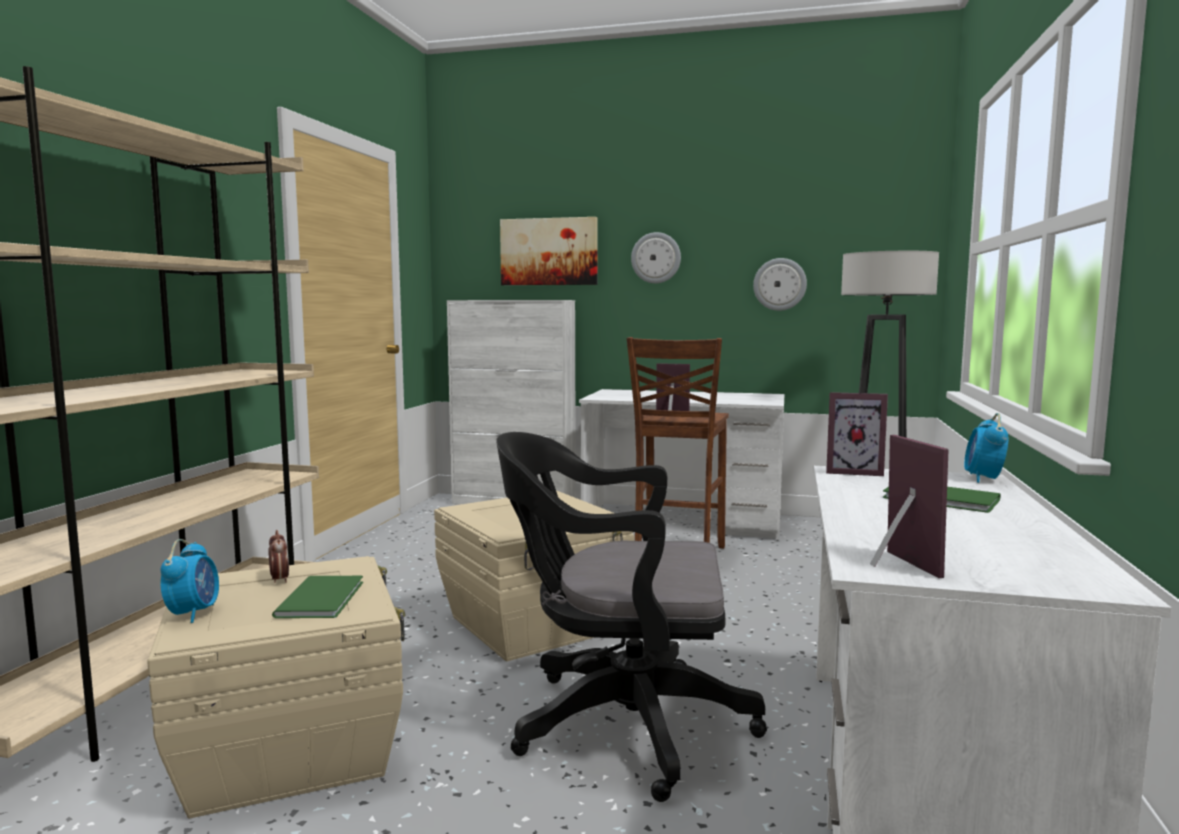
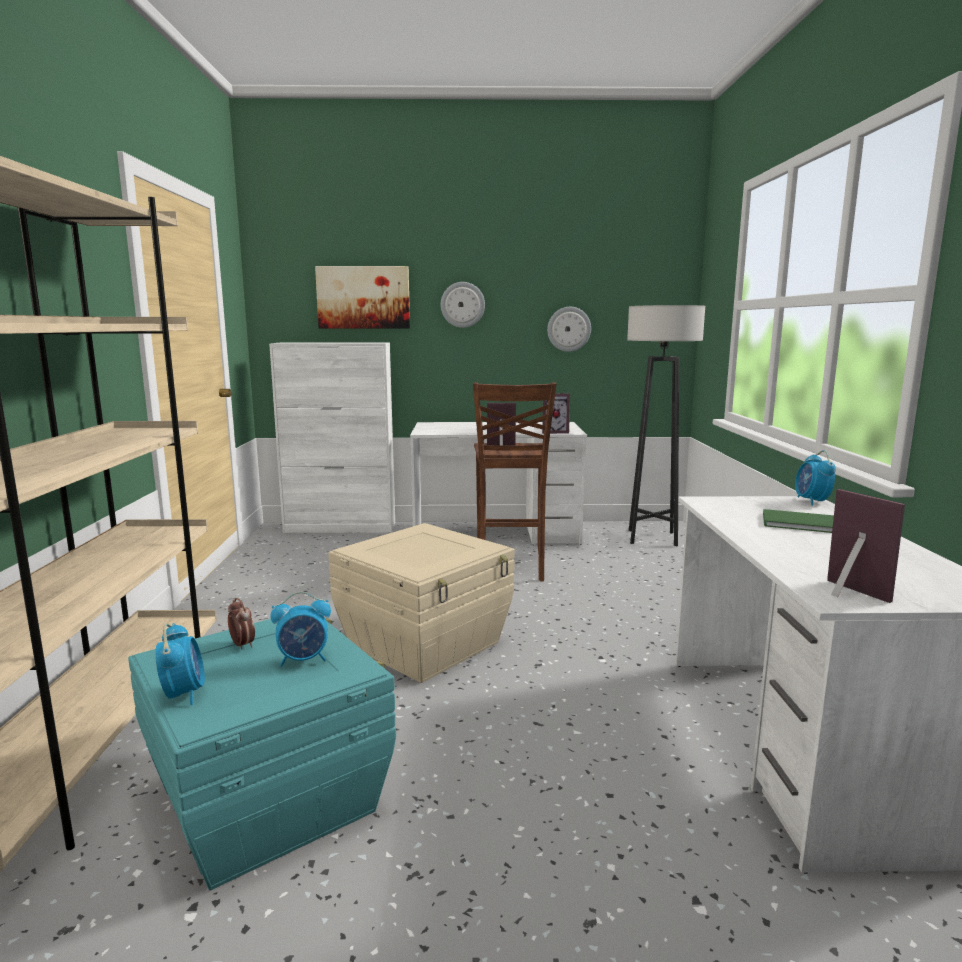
camera: 15 degrees left, 5 degrees up
beige storage box [147,556,405,819] -> turquoise storage box [128,618,396,890]
green book [272,576,363,618] -> alarm clock [270,592,331,667]
black office chair [496,432,767,802] -> none
picture frame [826,392,888,476] -> picture frame moved to [542,393,570,434]

